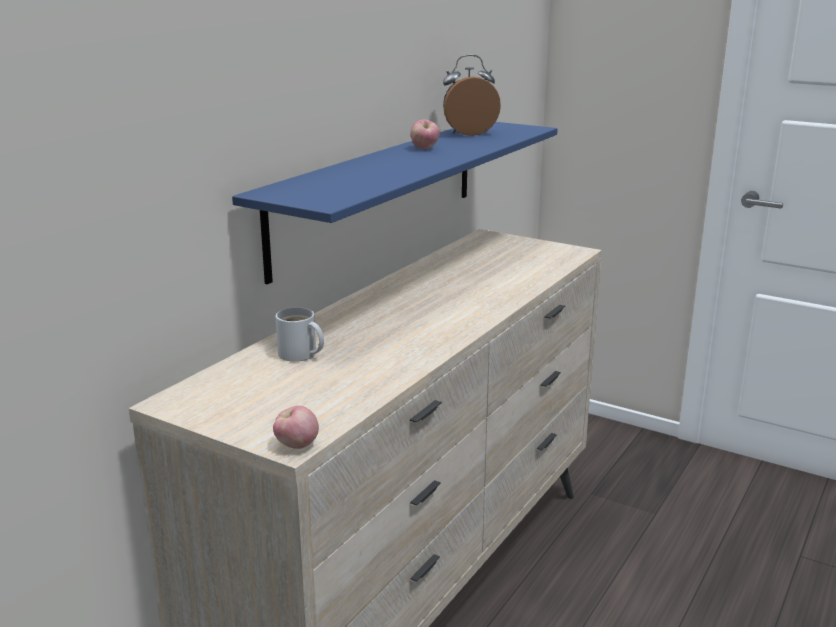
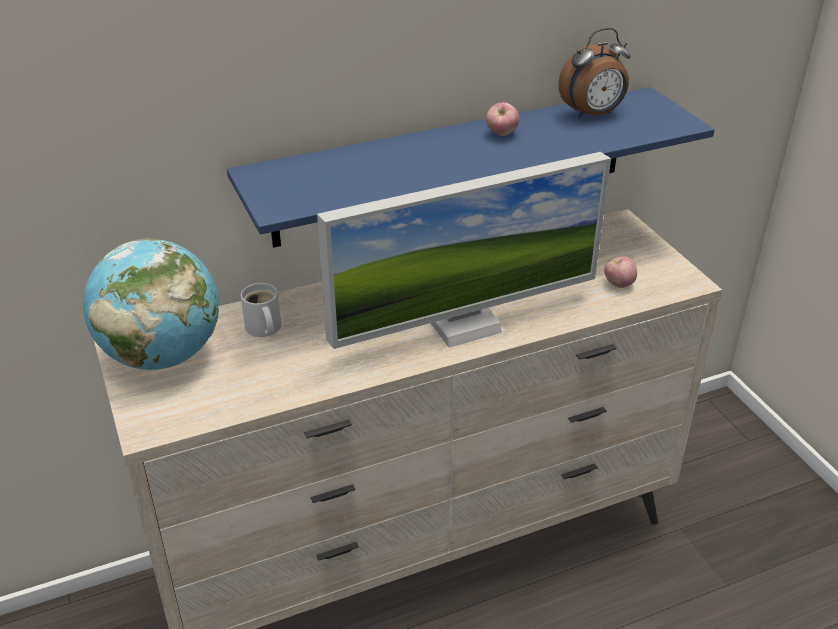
camera: 35 degrees right, 15 degrees up
apple [273,406,319,449] -> apple moved to [604,257,637,288]
alarm clock [443,55,501,136] -> alarm clock turned 135 degrees clockwise [559,28,631,119]
none -> globe [83,238,219,370]
none -> monitor [317,152,611,349]

